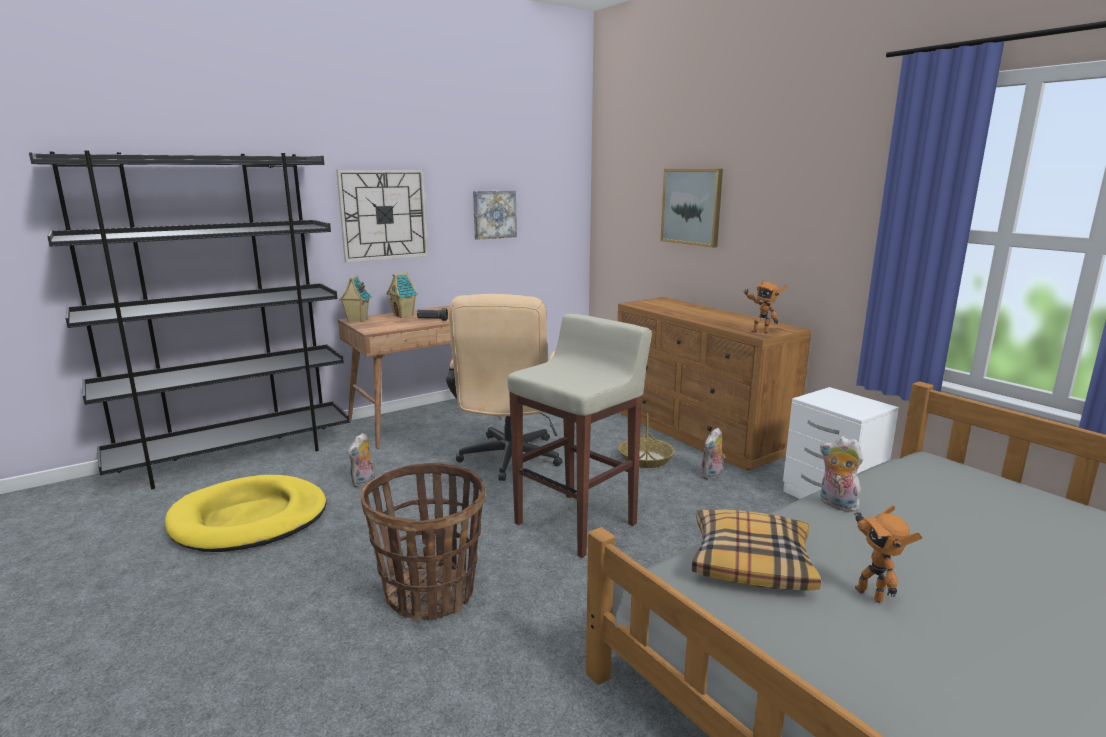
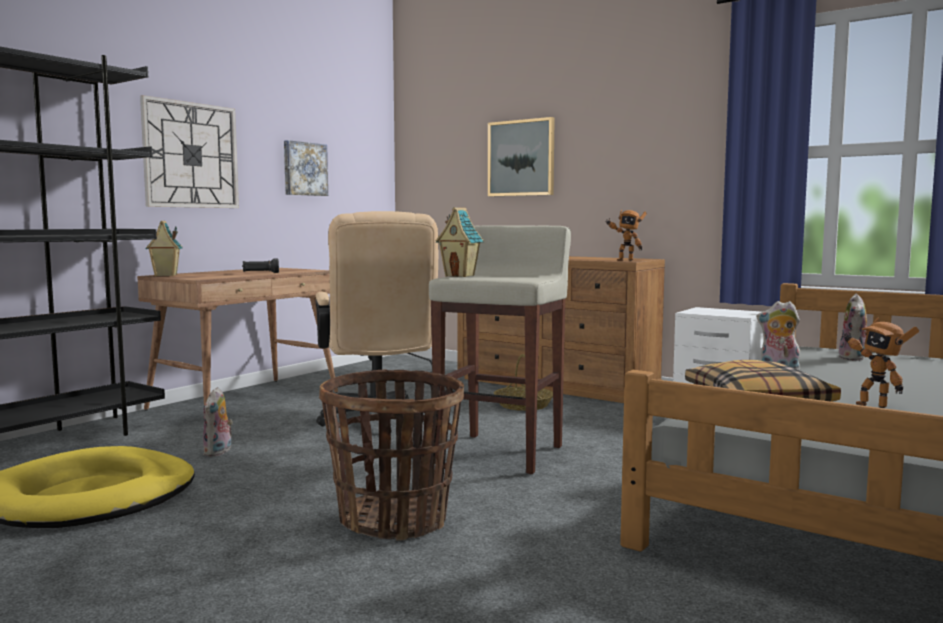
camera: 20 degrees left, 10 degrees down
toy house [386,272,418,318] -> toy house moved to [436,207,484,277]
plush toy [700,427,726,480] -> plush toy moved to [839,294,870,361]

